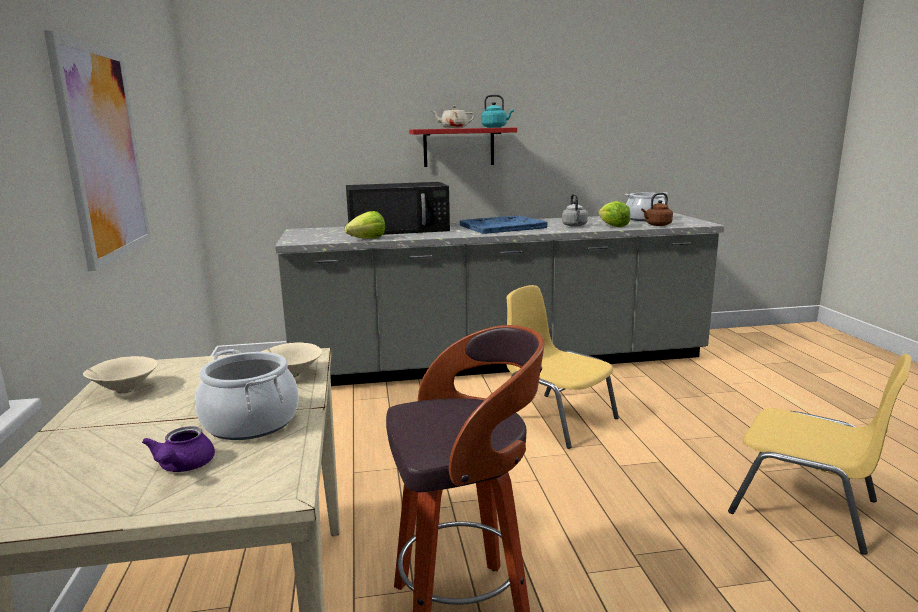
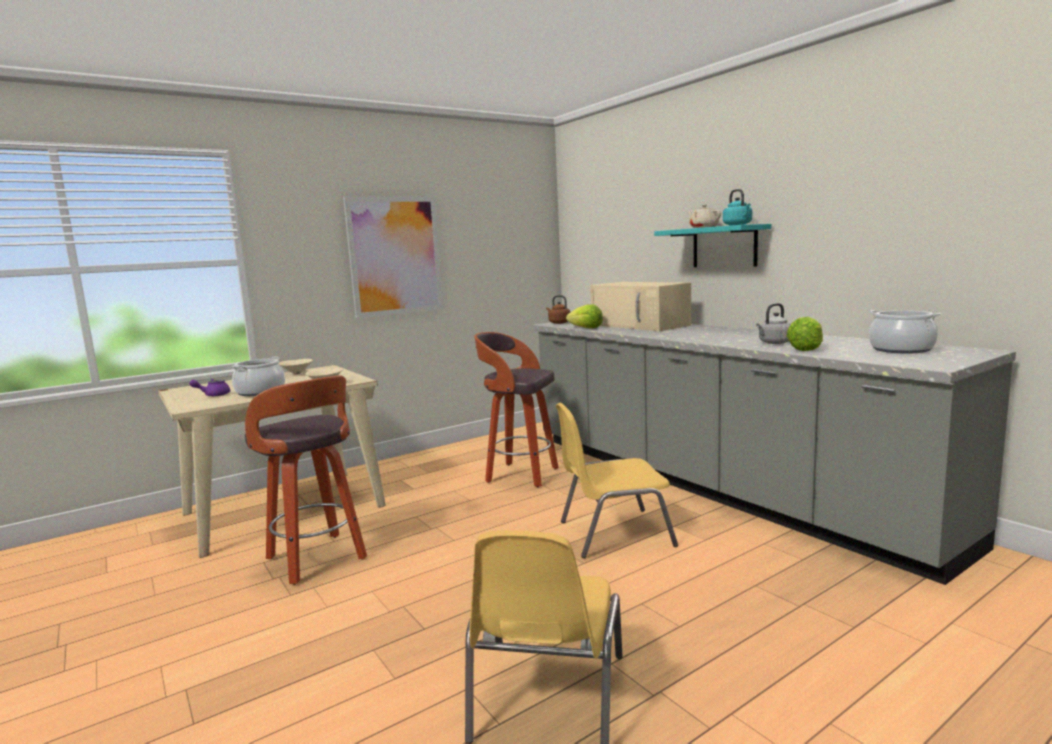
camera: 65 degrees right, 5 degrees down
black microwave [346,182,450,235] -> beige microwave [590,282,691,331]
red shelf [409,128,517,167] -> turquoise shelf [654,224,771,267]
blue tray [460,215,548,234] -> none
yellow chair [506,285,619,449] -> yellow chair turned 120 degrees counterclockwise [556,403,678,558]
brown kettle [641,193,673,226] -> brown kettle moved to [546,295,570,324]
none -> stool [474,332,559,487]

